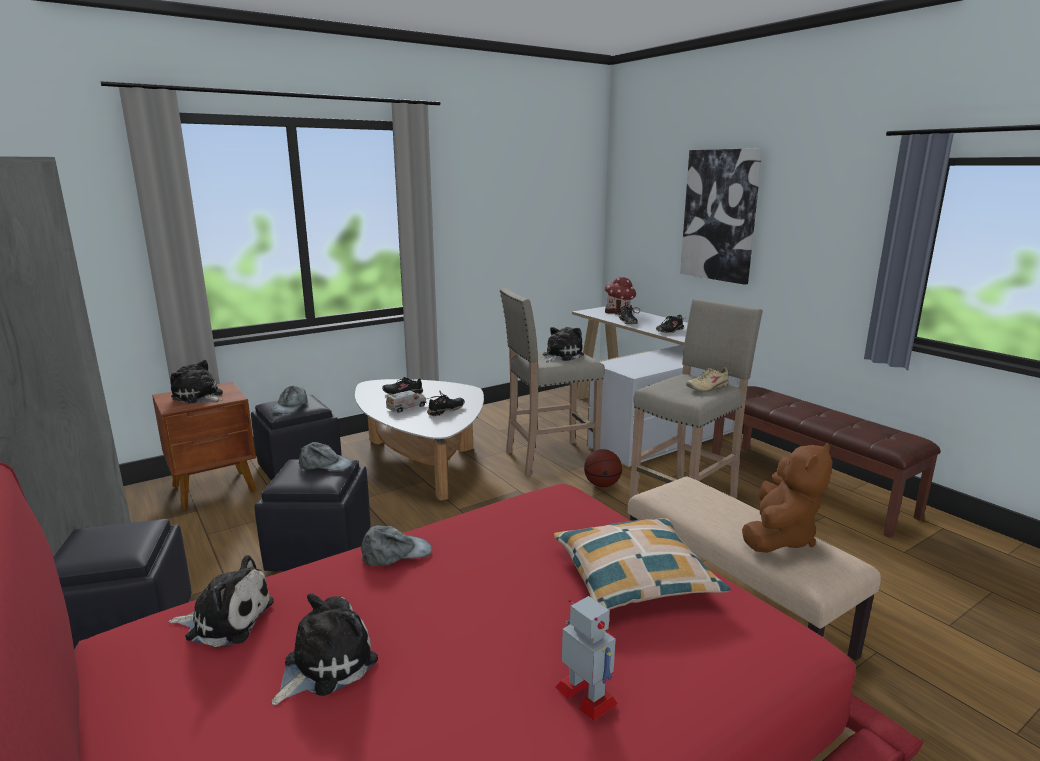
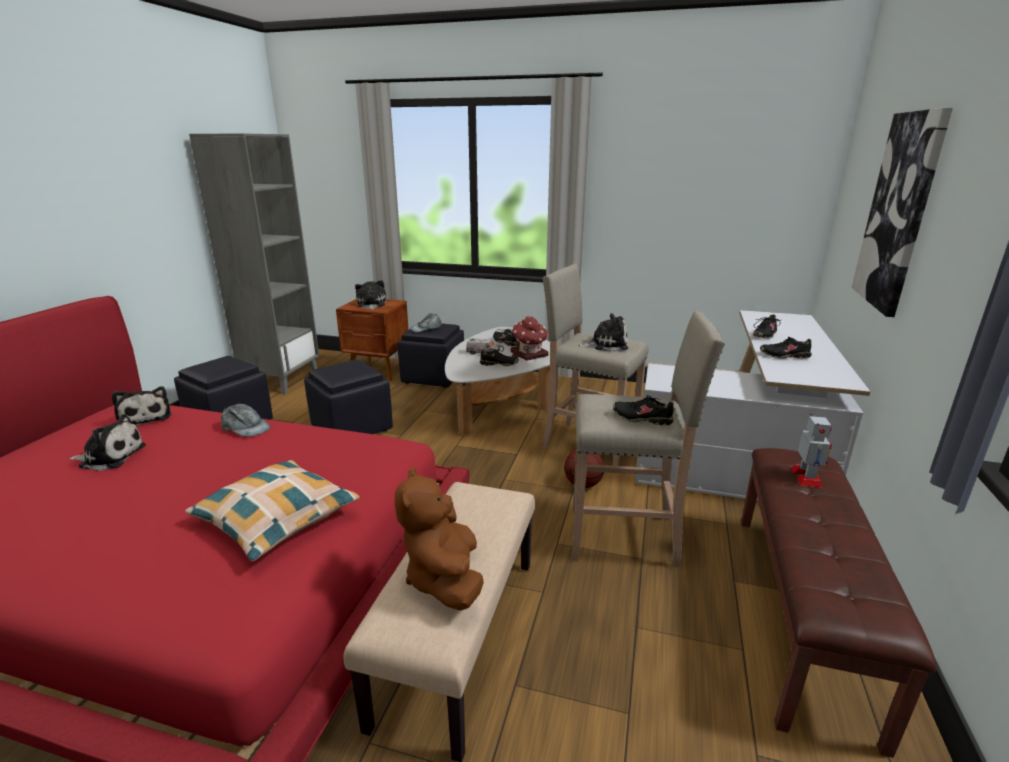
camera: 50 degrees right, 5 degrees up
grey cap [299,442,352,471] -> none
toy robot [555,596,618,721] -> toy robot moved to [791,413,832,487]
toy house [604,277,637,315] -> toy house moved to [510,316,549,361]
beige shoe [686,367,731,392] -> black shoe [613,395,674,426]
brown plush toy [742,442,833,553] -> brown plush toy turned 90 degrees clockwise [395,467,484,611]

